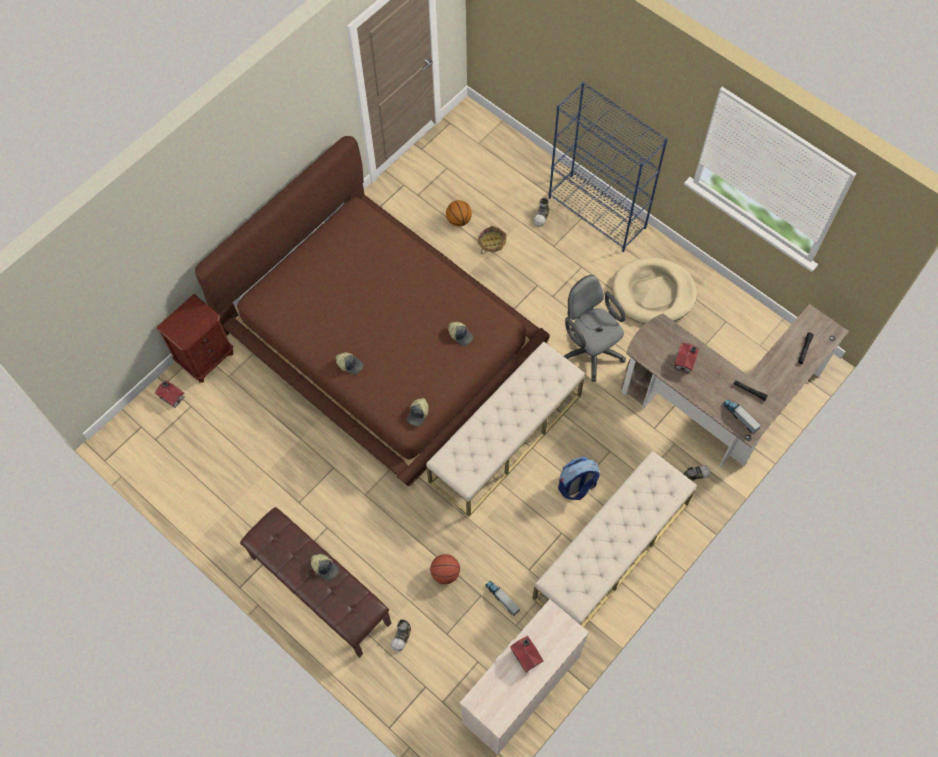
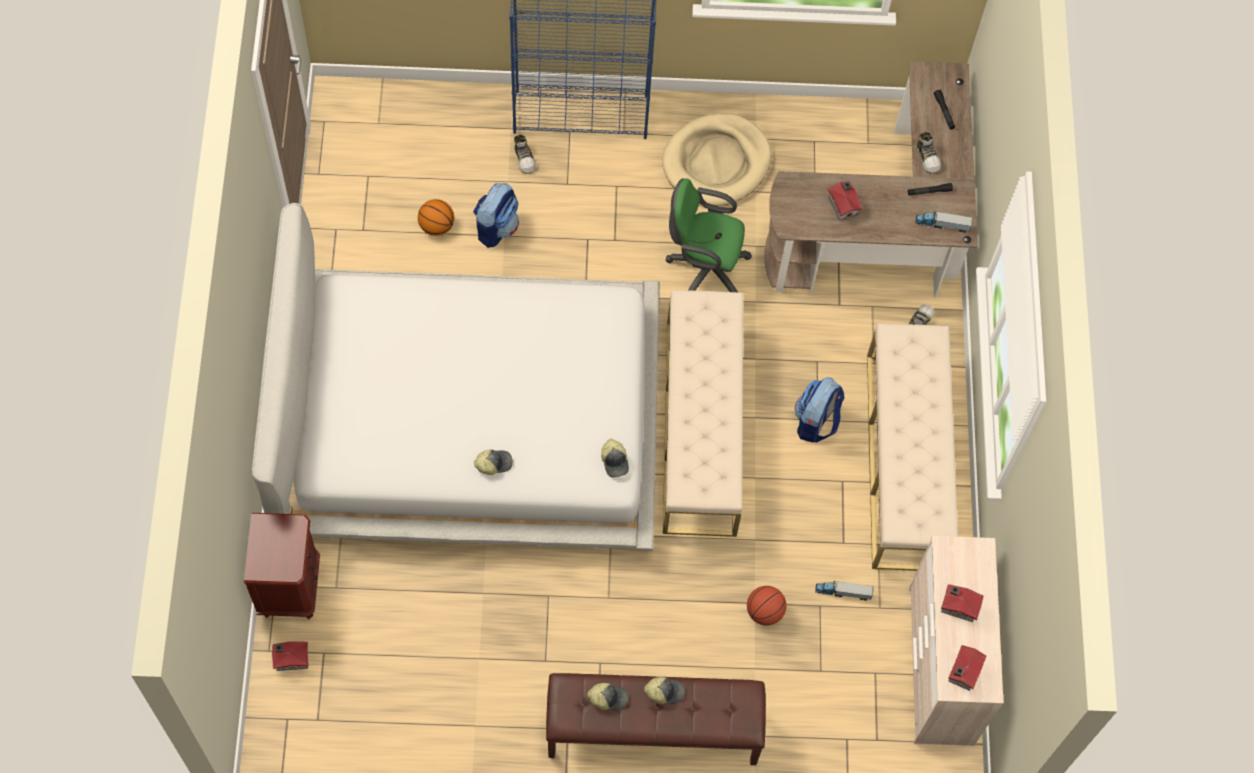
camera: 45 degrees left, 0 degrees up
brown bed [195,136,550,486] -> white bed [252,203,660,551]
shoe [391,620,411,652] -> shoe moved to [916,132,941,174]
cap [448,322,473,346] -> cap moved to [587,683,628,710]
basket [478,226,506,254] -> backpack [473,183,519,248]
grey office chair [564,275,626,382] -> green office chair [665,178,752,292]
none -> toy house [948,645,986,691]

